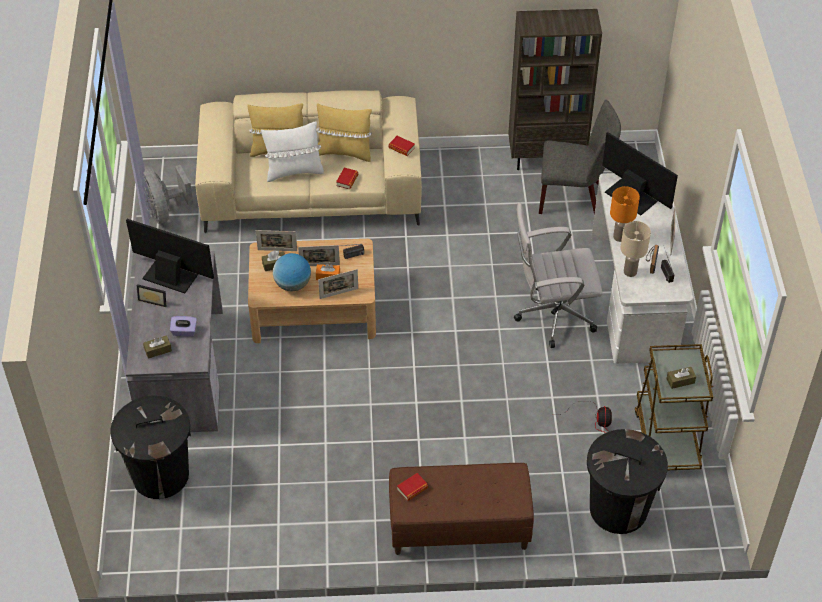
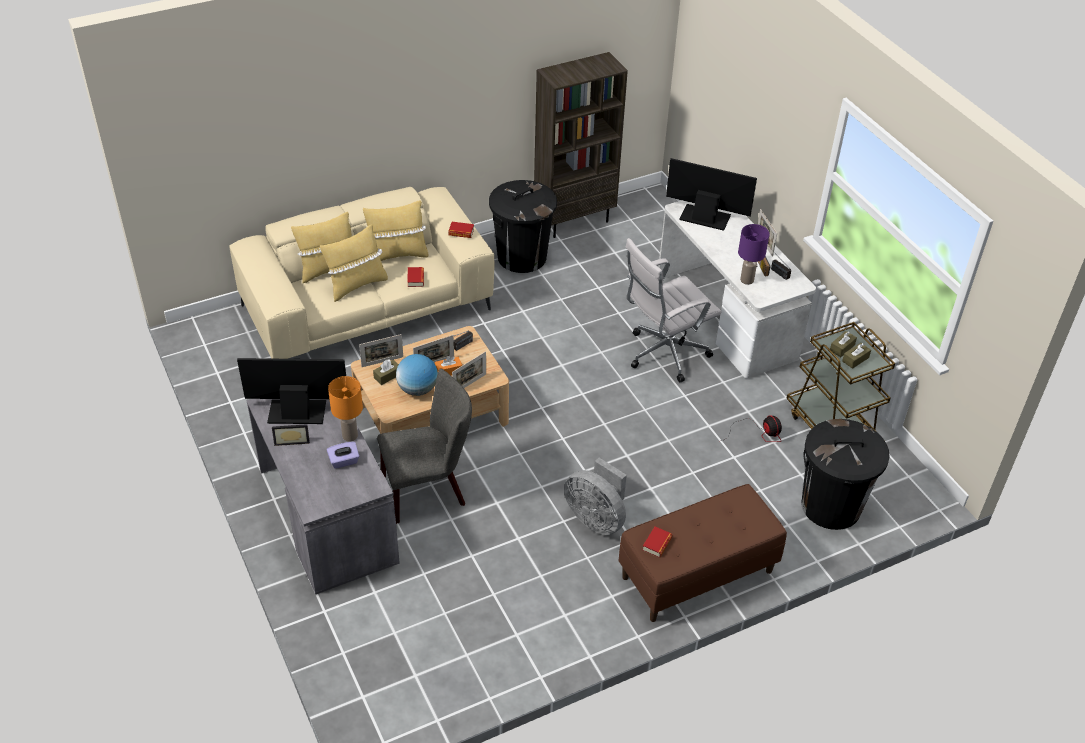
camera: 25 degrees left, 5 degrees down
black trash can [110,396,191,499] -> black trash can moved to [489,180,557,273]
grey fan [143,165,193,224] -> grey fan moved to [564,458,627,535]
brown tissue box [143,335,172,359] -> brown tissue box moved to [830,331,857,357]
white pillow [261,121,324,182] -> yellow pillow [320,224,388,302]
grey chair [539,100,621,214] -> grey chair moved to [377,369,472,524]
orange table lamp [610,186,640,242] -> orange table lamp moved to [328,376,363,442]
beige table lamp [620,221,651,277] -> purple table lamp [738,224,770,285]

